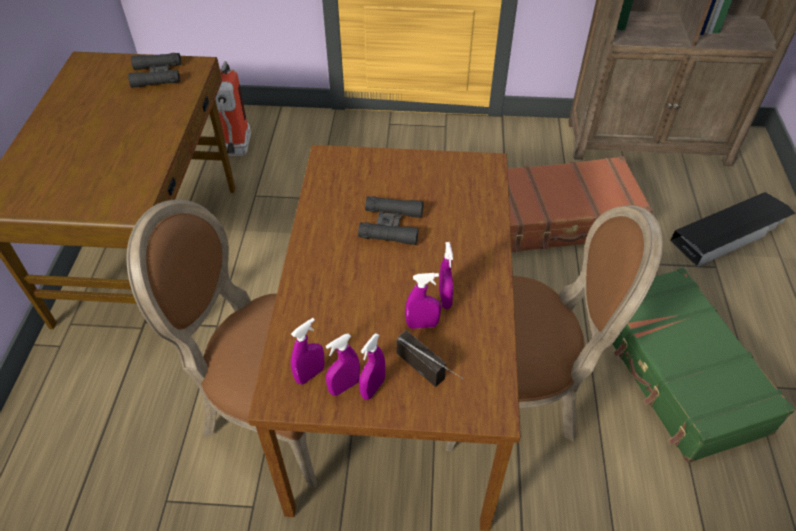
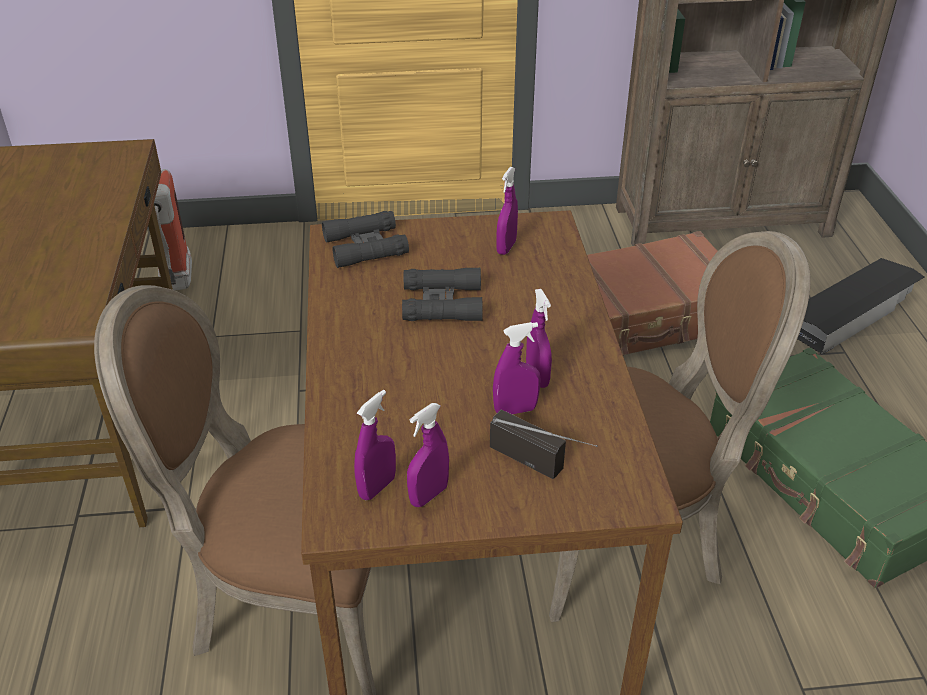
camera: 10 degrees left, 10 degrees down
black binoculars [128,53,181,88] -> black binoculars moved to [322,211,409,268]
purple spray bottle [359,333,385,400] -> purple spray bottle moved to [496,167,518,255]

